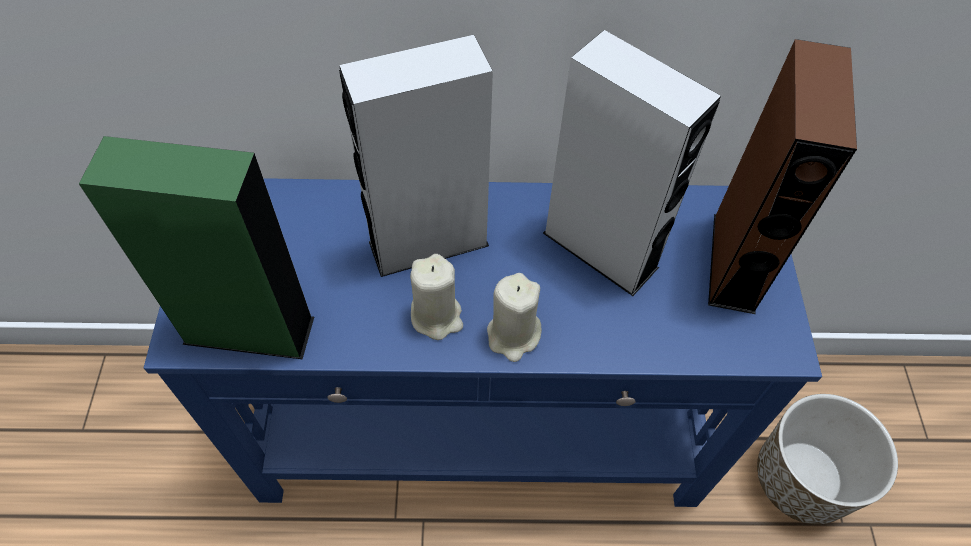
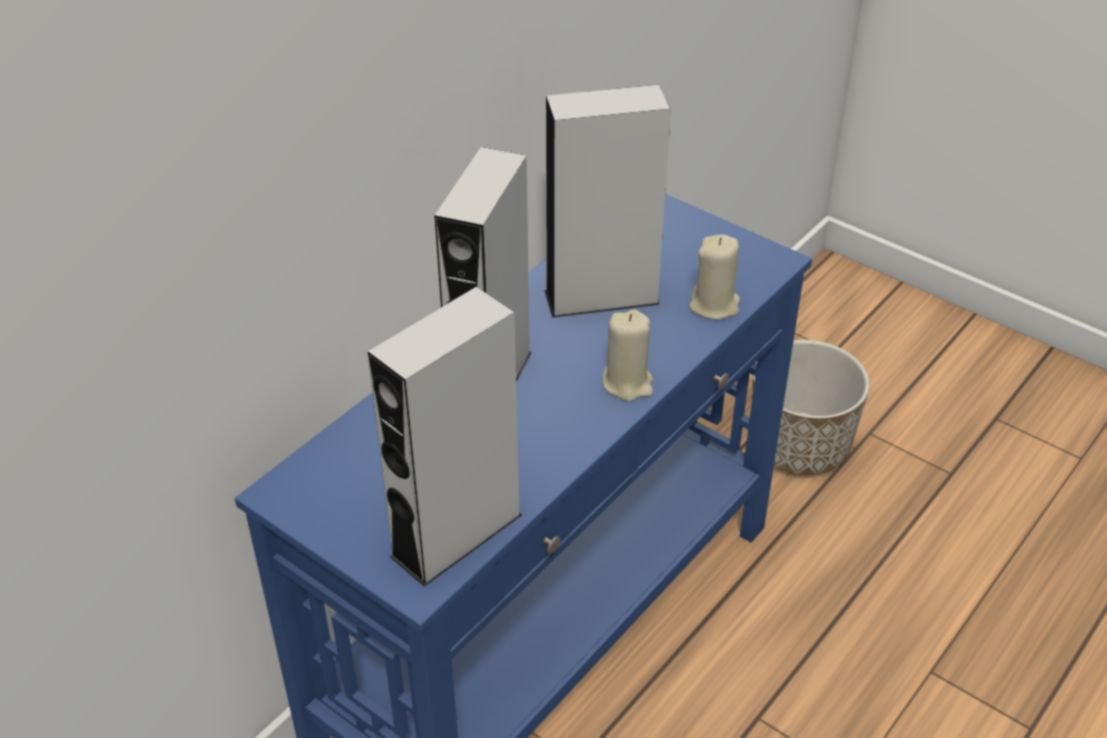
camera: 50 degrees left, 15 degrees down
green speaker [79,136,314,359] -> grey speaker [368,287,522,586]
beige candle [410,254,463,340] -> beige candle moved to [689,234,740,320]
brown speaker [708,39,857,314] -> none

